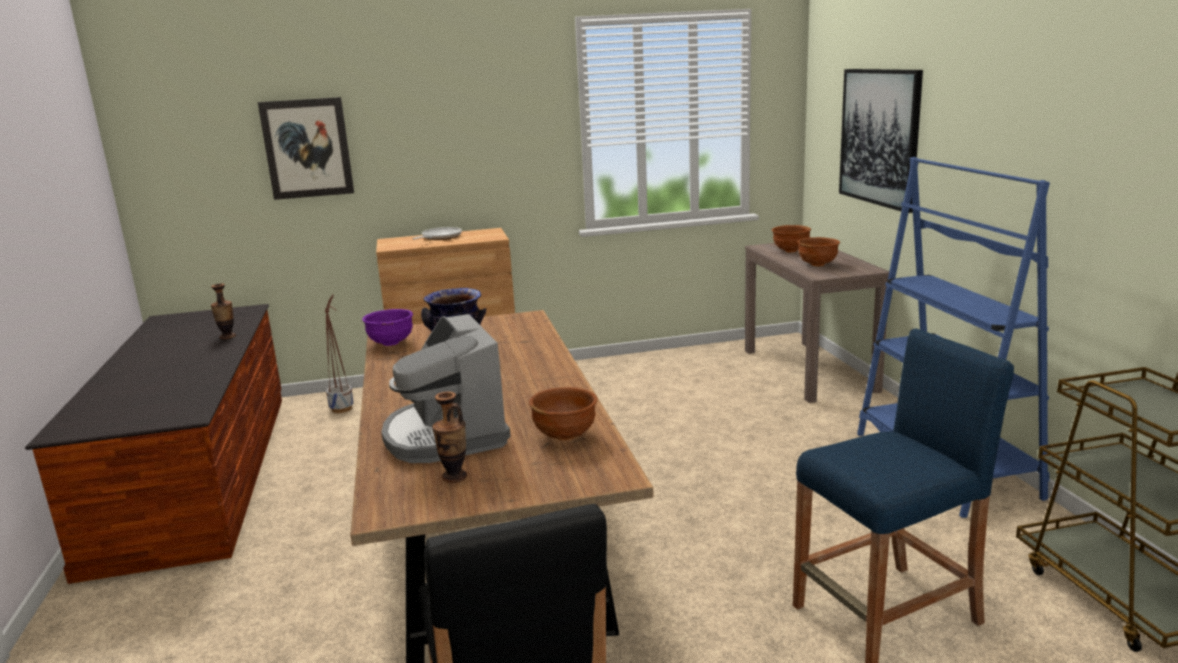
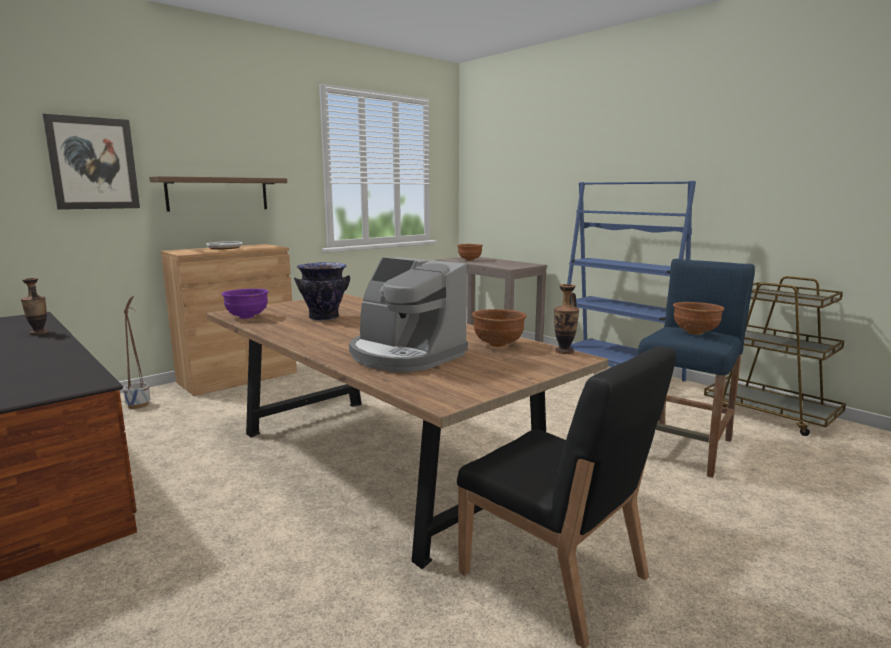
camera: 30 degrees left, 5 degrees down
vase [432,391,467,483] -> vase moved to [554,284,579,354]
brown bowl [798,237,840,266] -> brown bowl moved to [673,302,724,335]
picture [839,69,923,213] -> none
none -> shelf [149,176,287,212]

